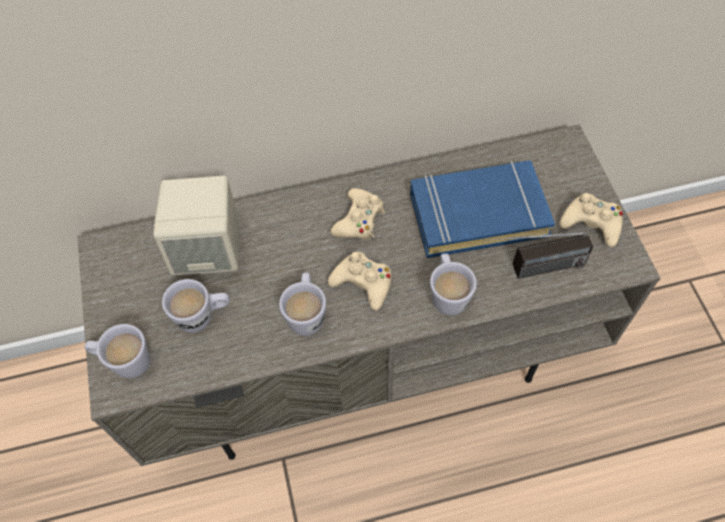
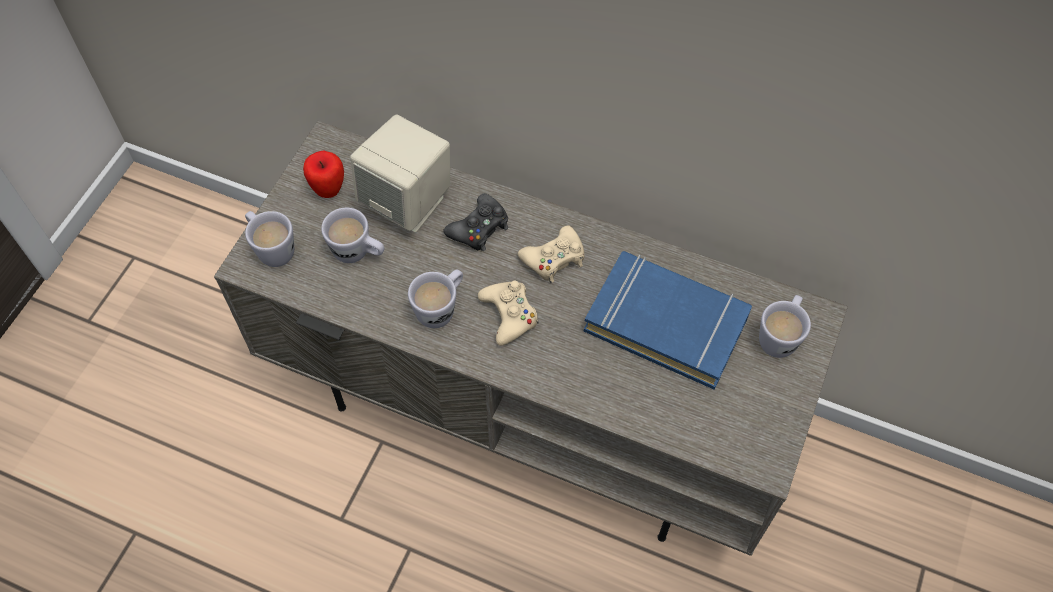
camera: 35 degrees right, 0 degrees up
white mug [430,253,477,315] -> white mug moved to [759,295,811,358]
radio [483,232,594,279] -> none
beige game controller [560,193,623,247] -> none
none -> apple [303,150,344,198]
none -> black game controller [443,193,508,251]

